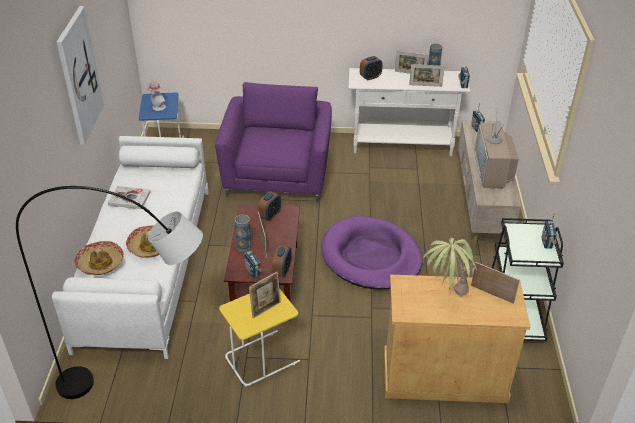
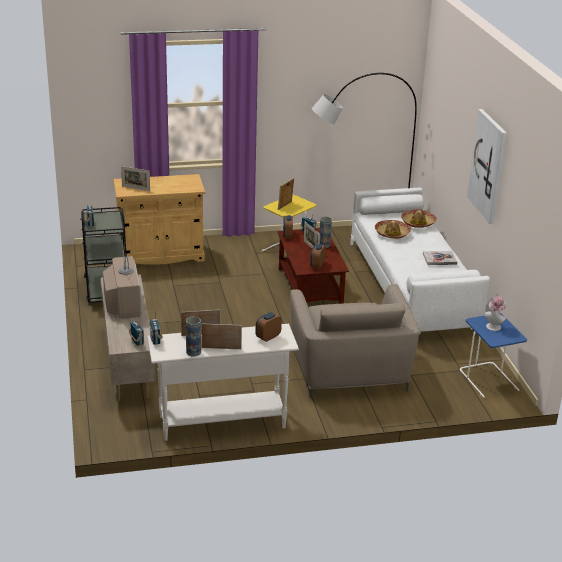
camera: 165 degrees right, 10 degrees down
purple armchair [215,82,332,203] -> beige armchair [290,284,419,398]
purple dog bed [321,216,423,290] -> none
potted plant [423,238,477,296] -> none

